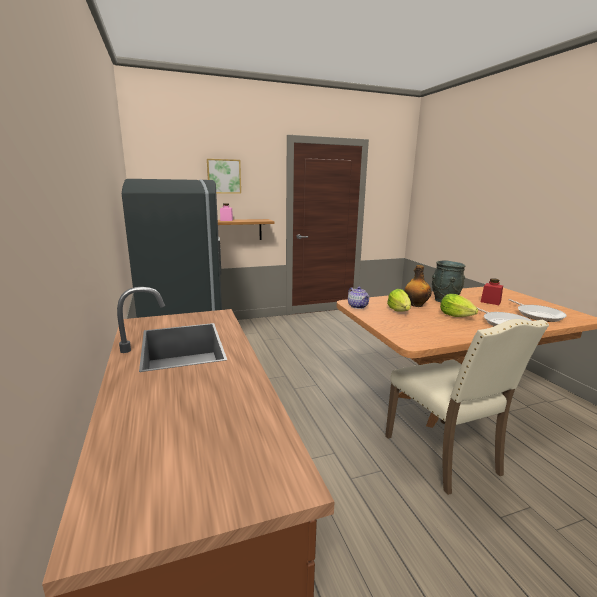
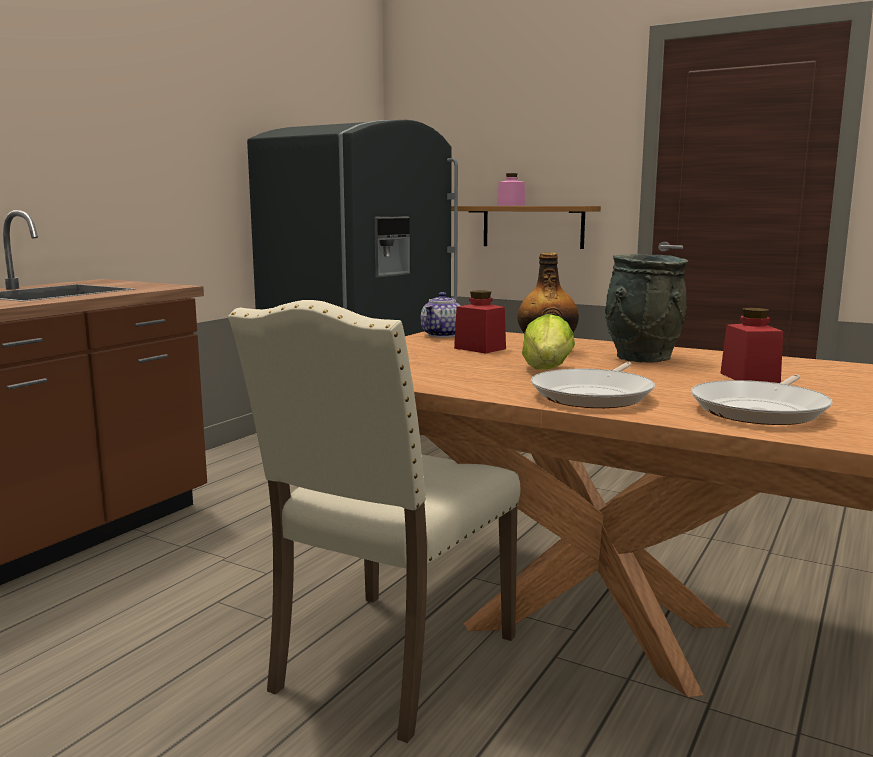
camera: 50 degrees right, 5 degrees down
picture [207,159,241,194] -> none
lettuce [387,289,411,312] -> red jar [454,290,506,353]

